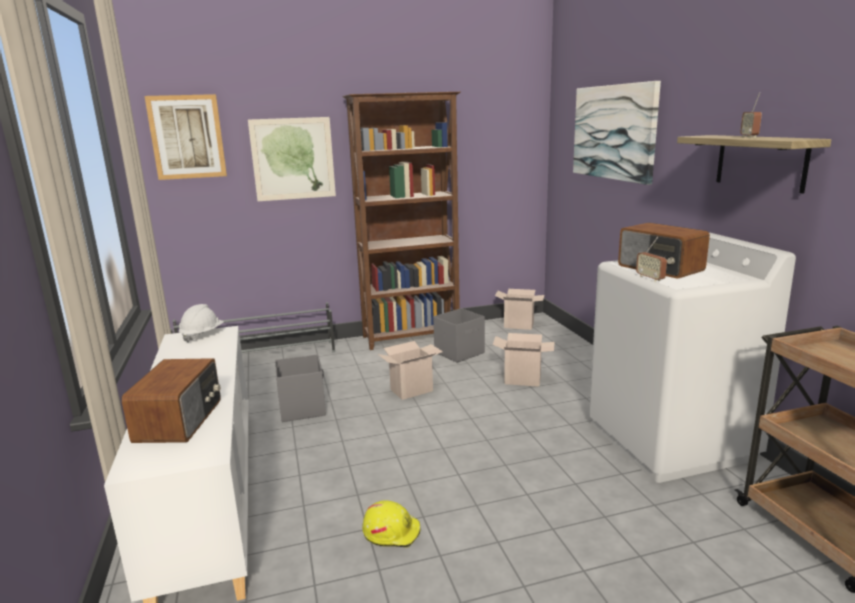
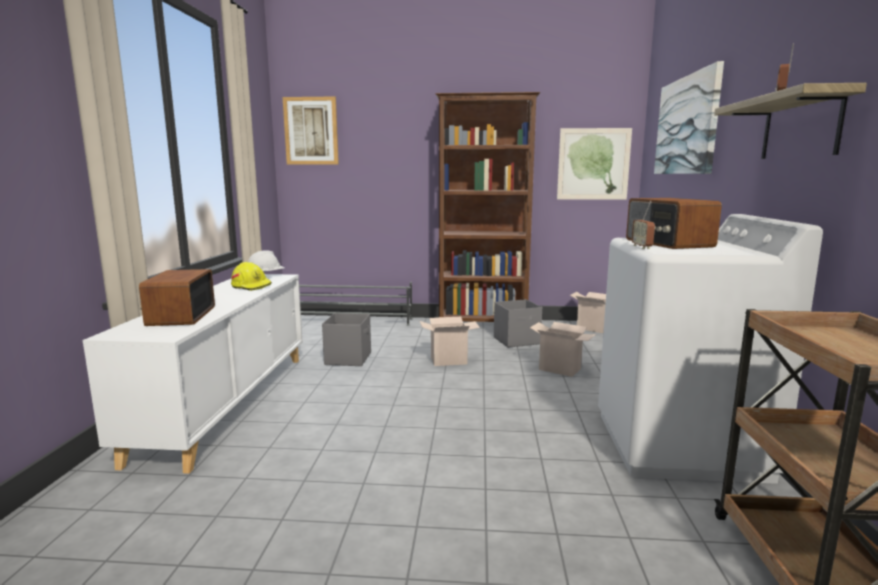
camera: 20 degrees right, 5 degrees down
radio [122,358,221,443] -> radio turned 150 degrees clockwise [139,269,215,326]
picture [248,117,336,201] -> picture moved to [557,128,632,200]
yellow hard hat [362,500,421,548] -> yellow hard hat moved to [231,262,272,291]

